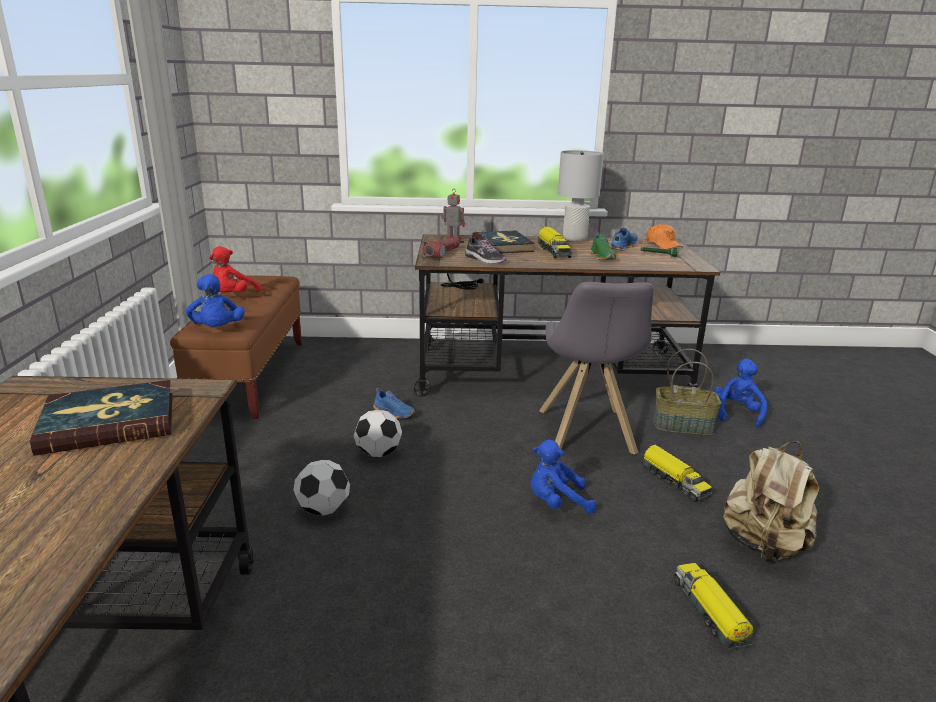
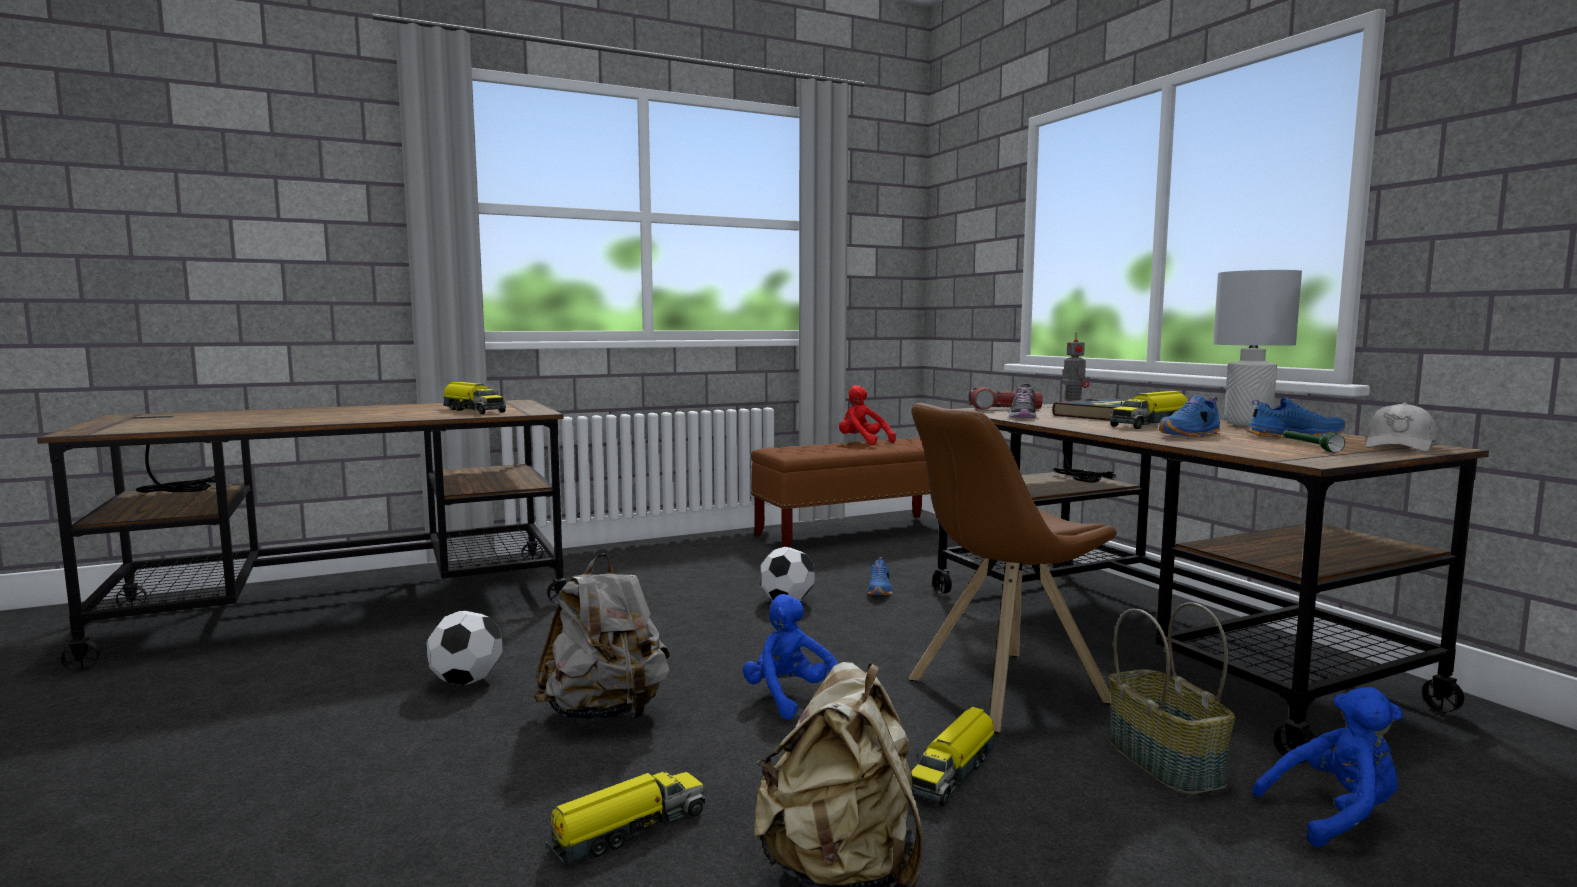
camera: 65 degrees right, 15 degrees down
book [30,380,173,456] -> toy truck [443,382,506,414]
blue plush toy [186,274,245,327] -> none
red plush toy [209,246,262,293] -> red plush toy turned 45 degrees clockwise [839,385,896,445]
football [293,460,350,516] -> football moved to [426,611,503,685]
grey chair [539,282,653,455] -> brown chair [909,403,1117,733]
green shoe [590,232,616,260] -> blue shoe [1159,395,1220,438]
orange cap [646,223,683,249] -> white cap [1365,402,1437,452]
none -> grey backpack [533,553,670,720]

